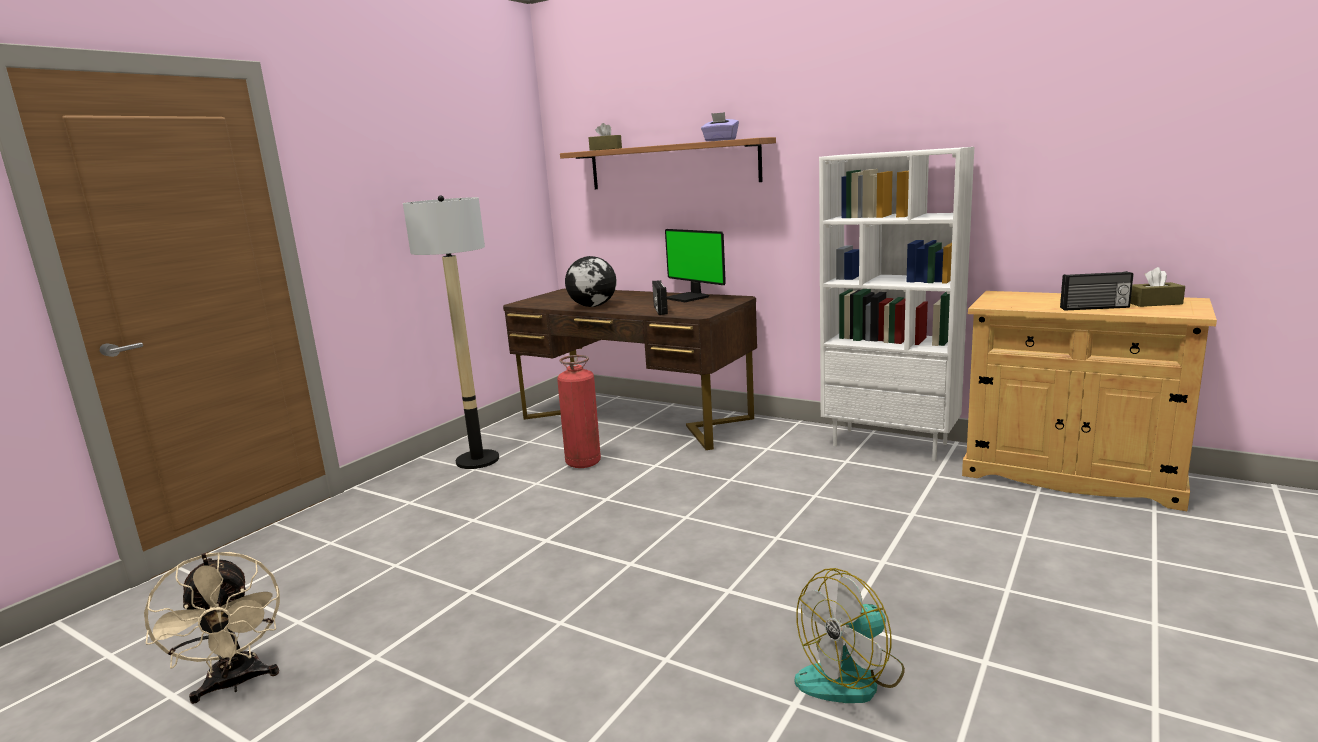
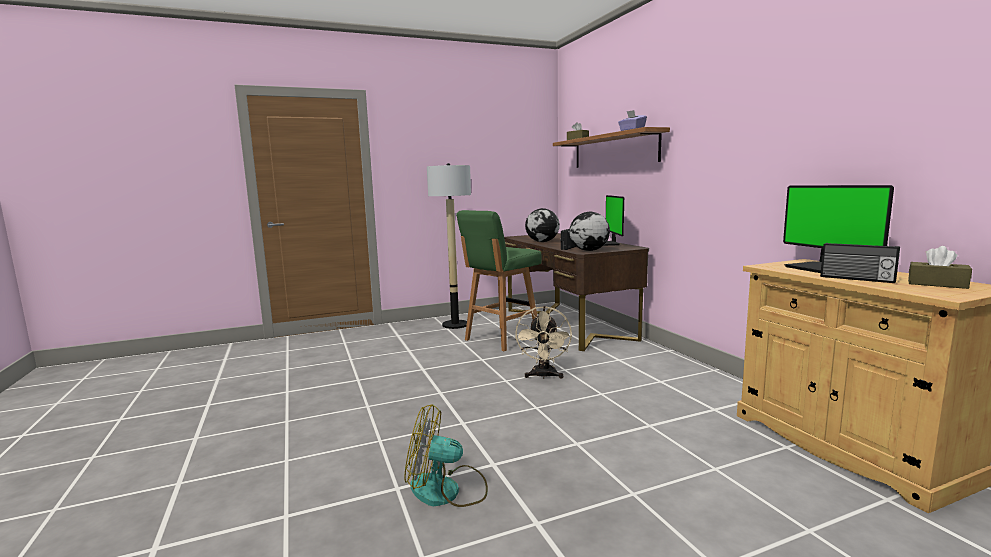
camera: 35 degrees right, 5 degrees down
beige fan [144,552,280,704] -> beige fan moved to [515,306,572,379]
fire extinguisher [557,355,601,468] -> green stool [456,210,542,351]
white bookcase [819,147,974,461] -> none
none -> globe [569,212,610,251]
none -> monitor [783,185,894,273]

